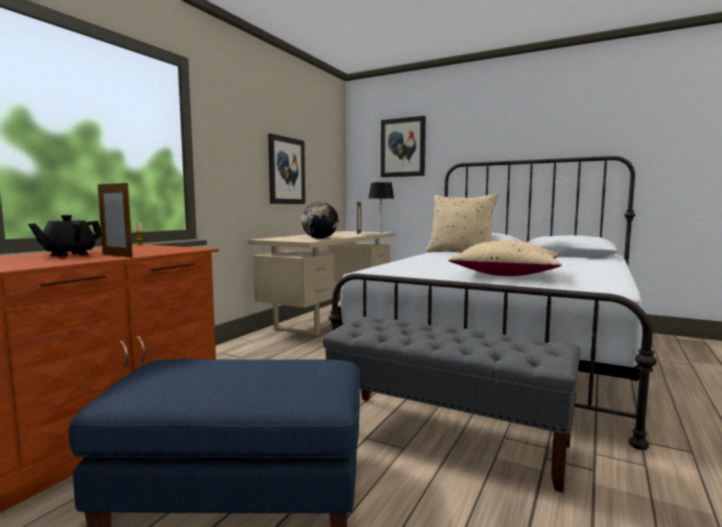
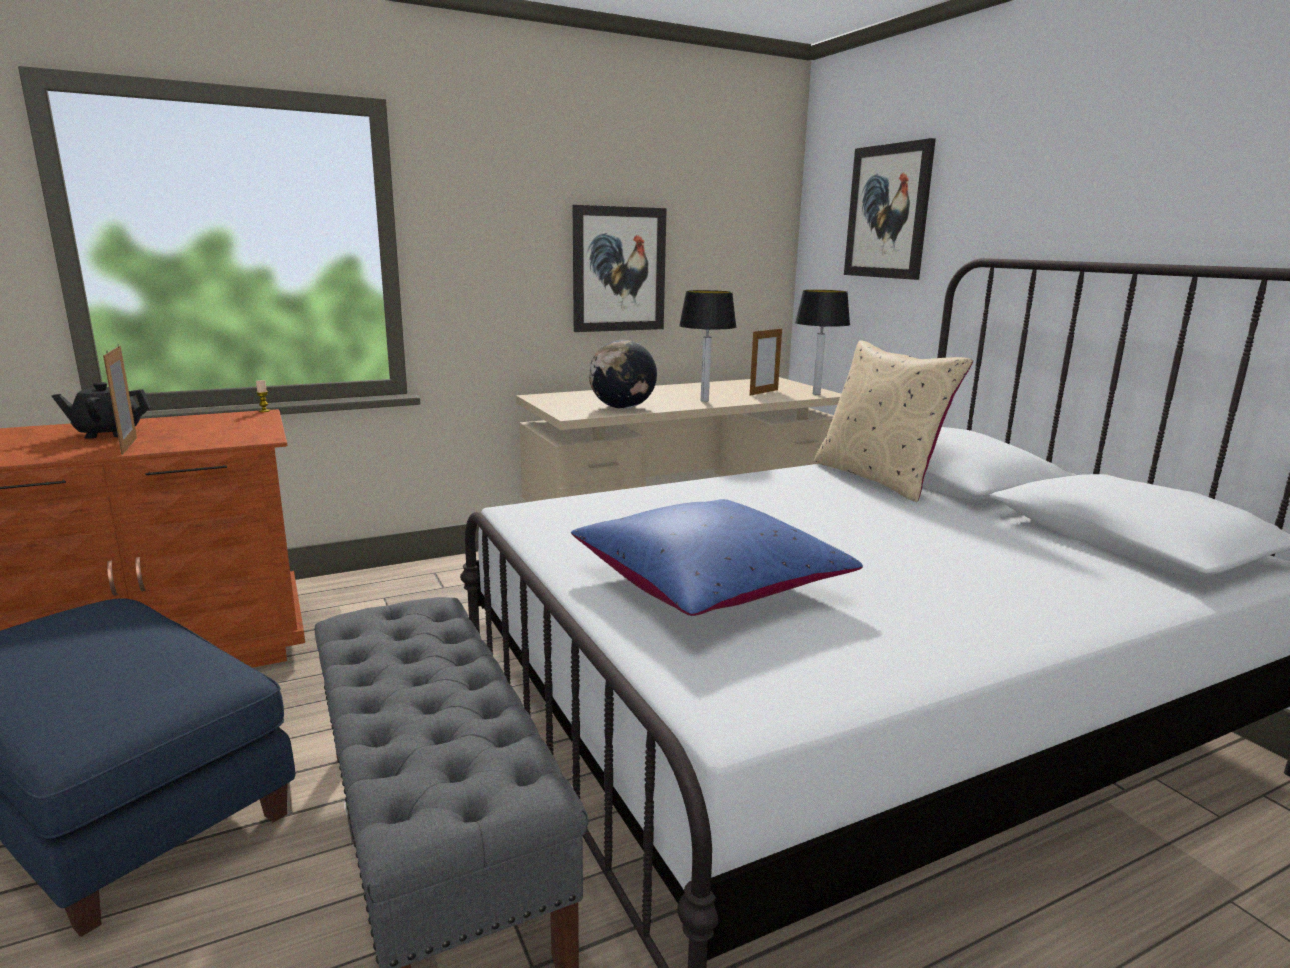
camera: 35 degrees right, 10 degrees up
beige pillow [448,240,562,276] -> blue pillow [571,499,863,616]
none -> table lamp [679,290,737,402]

